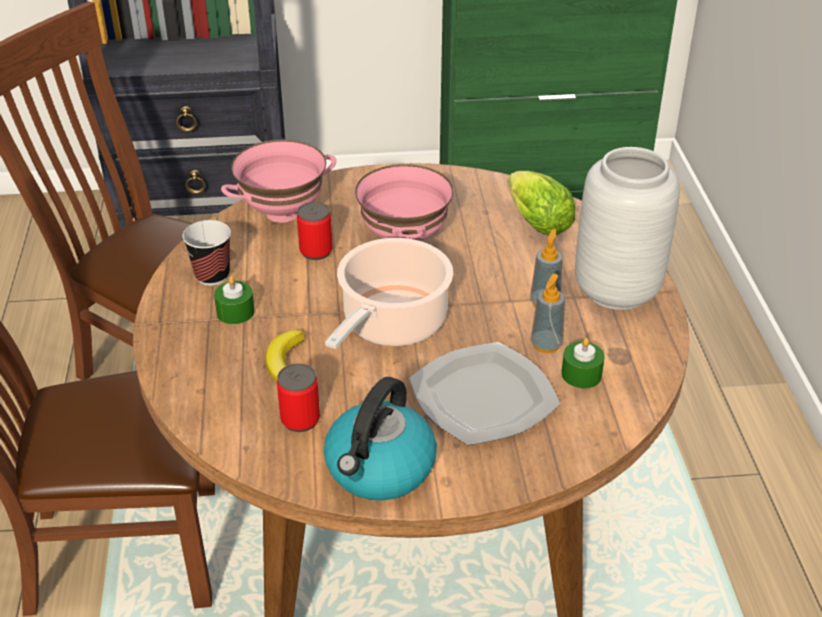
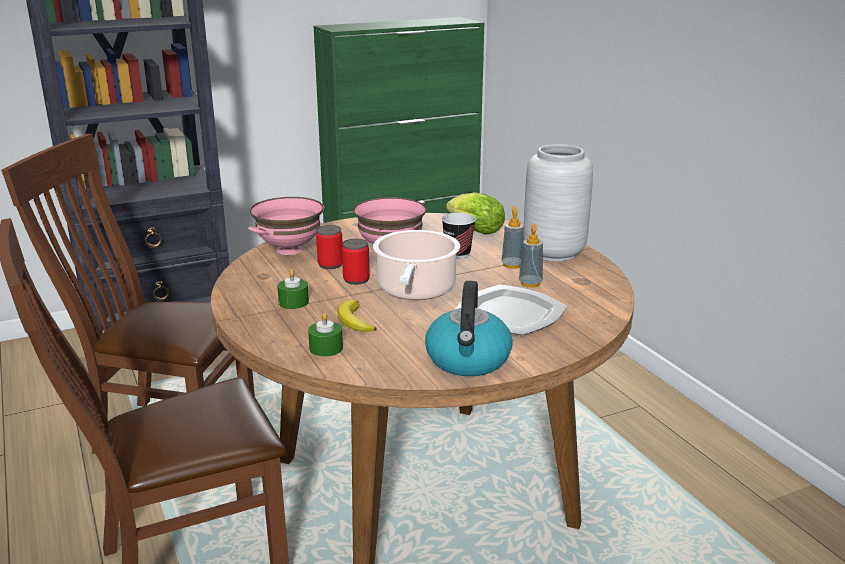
camera: 20 degrees left, 15 degrees down
cup [182,220,231,286] -> cup moved to [441,213,476,259]
can [277,363,320,432] -> can moved to [342,239,370,285]
green candle [561,338,605,388] -> green candle moved to [308,312,343,357]

